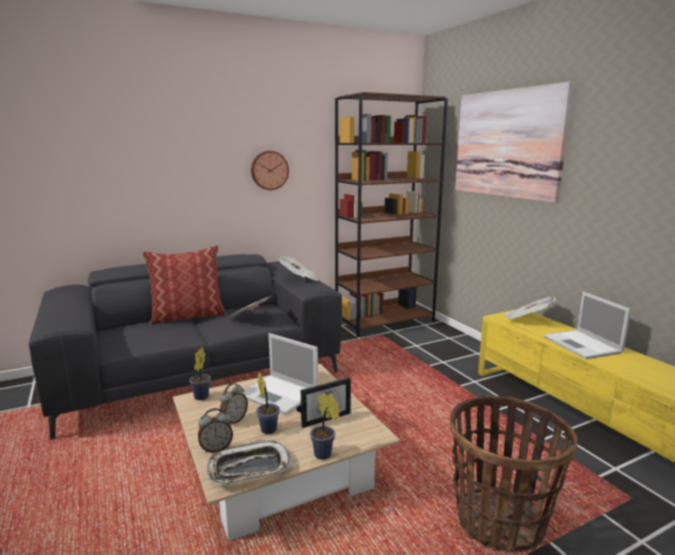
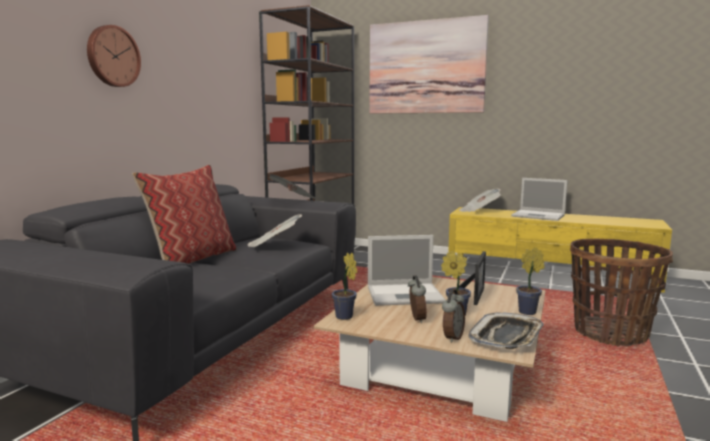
camera: 40 degrees left, 5 degrees down
wall clock [251,151,289,190] -> wall clock moved to [87,25,141,87]

